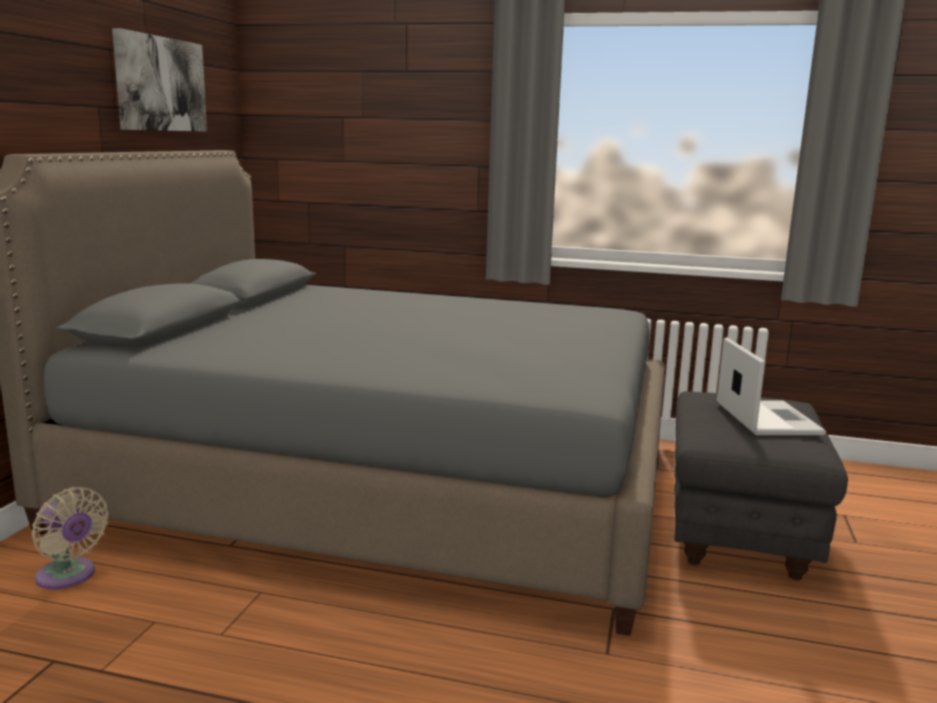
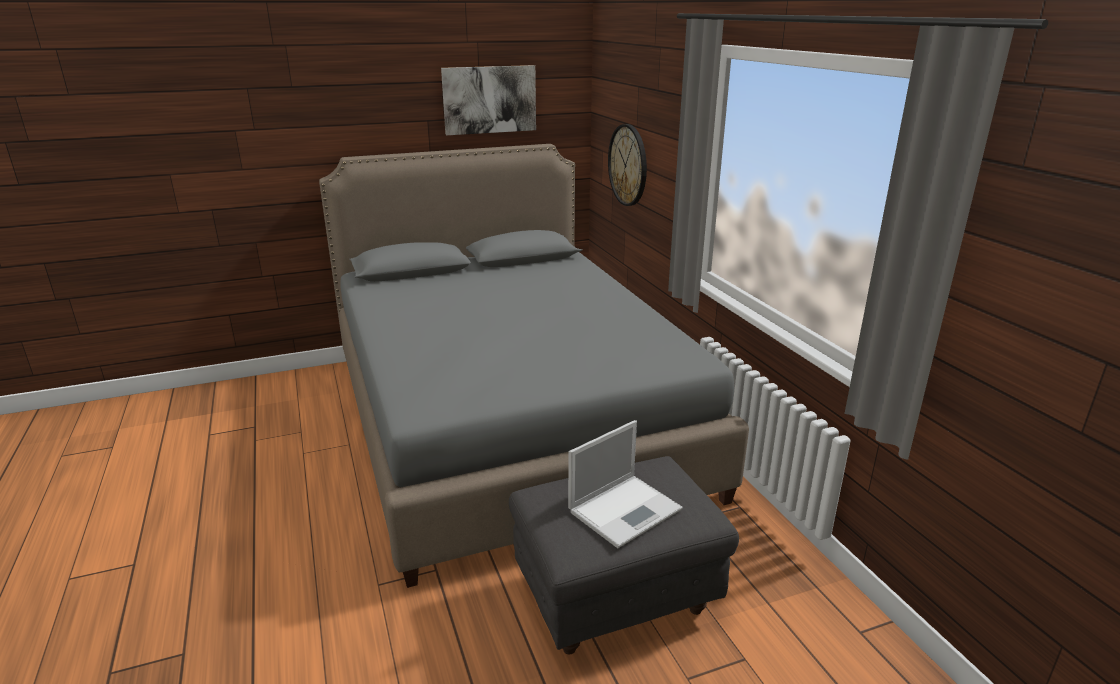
camera: 55 degrees right, 10 degrees up
beige fan [32,487,109,589] -> none
none -> wall clock [608,124,647,206]

